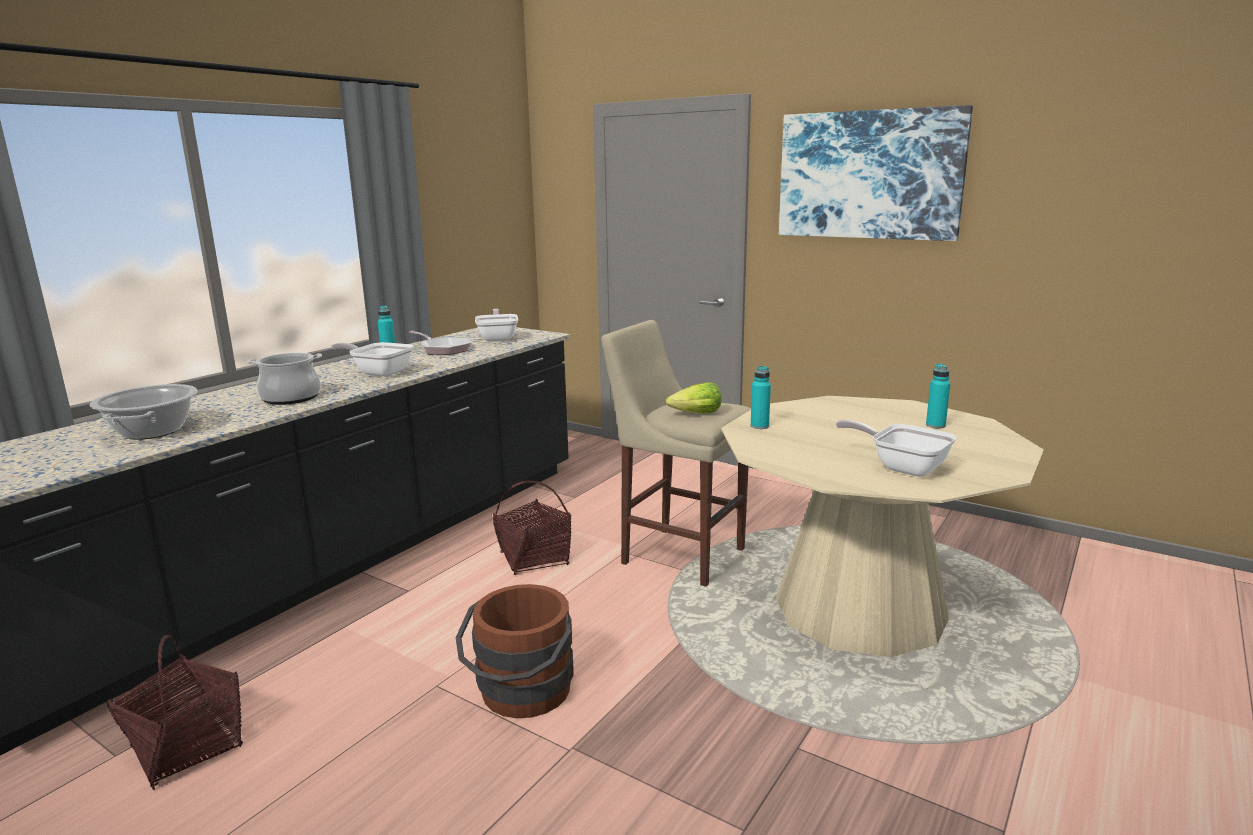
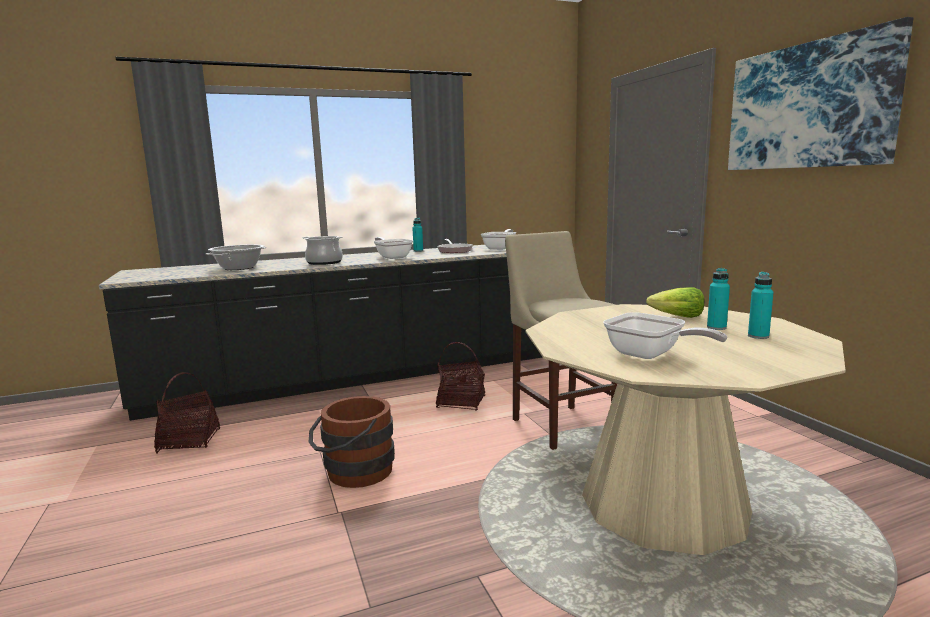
camera: 35 degrees right, 5 degrees down
lettuce [666,382,722,413] -> lettuce moved to [646,287,705,318]
turquoise bottle [751,366,771,429] -> turquoise bottle moved to [707,268,730,330]
frying pan [836,420,957,477] -> frying pan turned 150 degrees clockwise [603,312,727,359]

